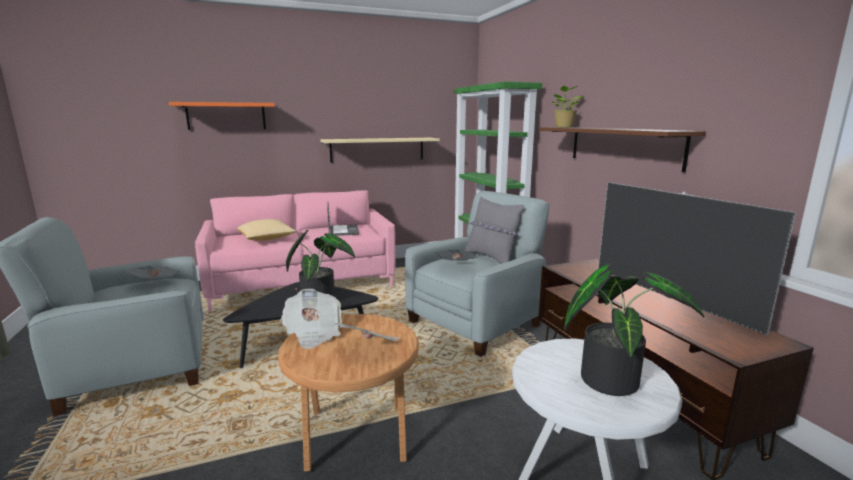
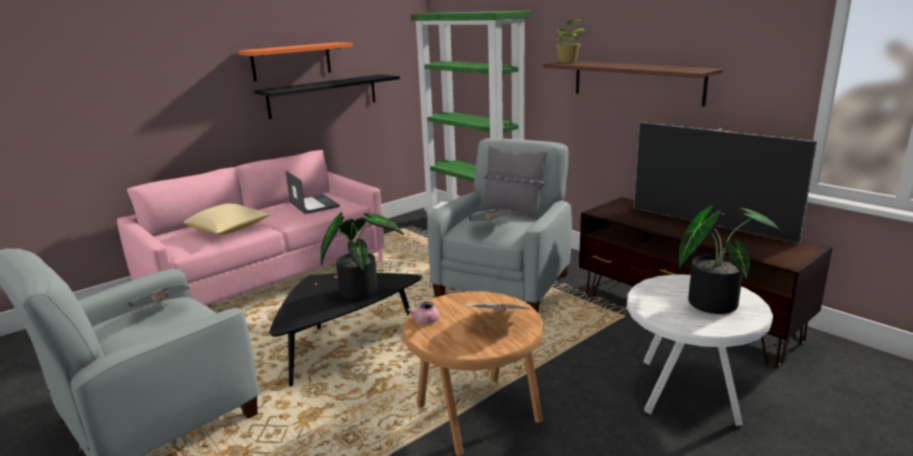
camera: 20 degrees left, 5 degrees up
orange shelf [169,102,275,130] -> orange shelf moved to [238,42,353,81]
newspaper [281,289,342,349] -> pink teapot [408,301,439,324]
beige shelf [320,138,440,163] -> black shelf [254,74,400,119]

